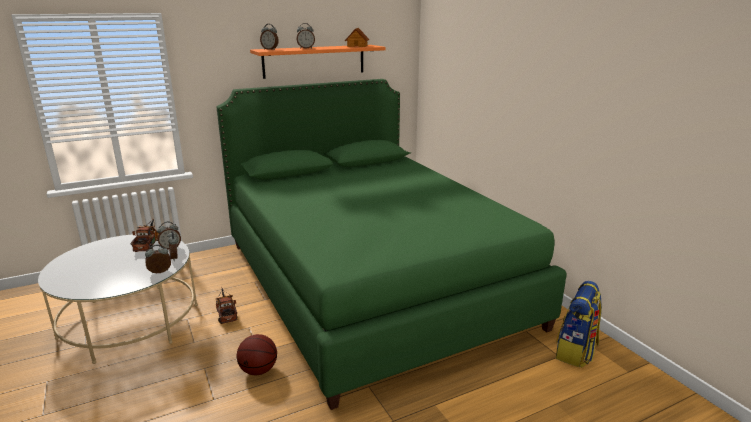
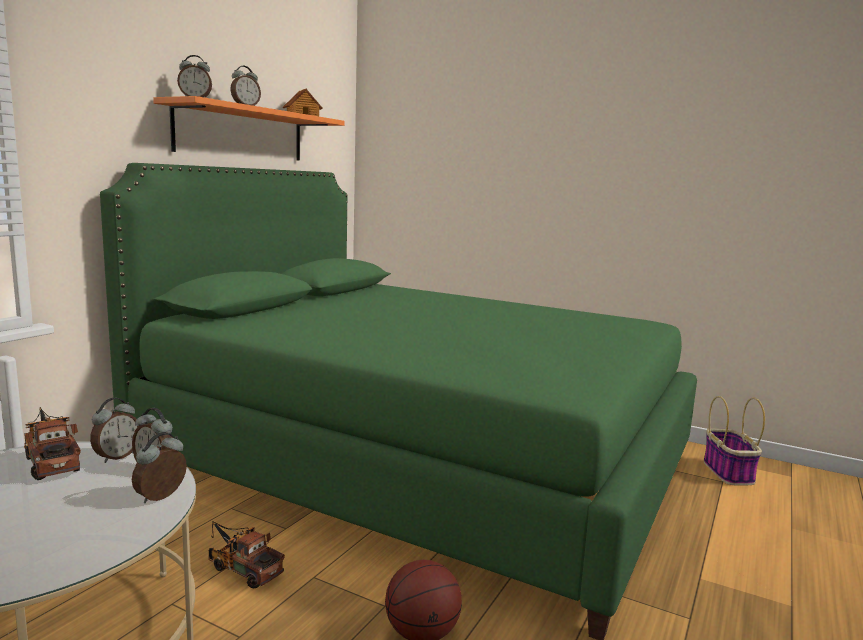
camera: 35 degrees left, 10 degrees down
backpack [556,281,602,368] -> basket [704,396,765,485]

